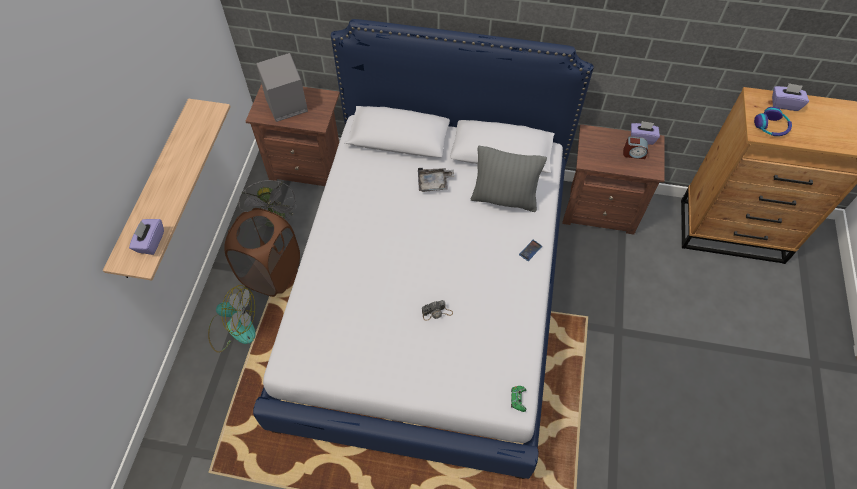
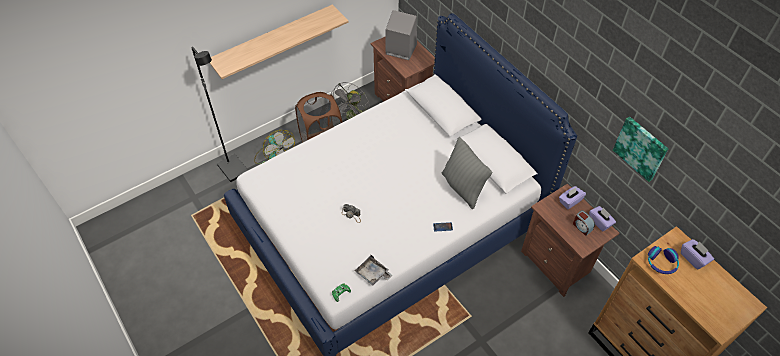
camera: 45 degrees right, 5 degrees down
purple tissue box [129,219,164,255] -> purple tissue box moved to [559,186,586,209]
grey tray [418,168,454,192] -> grey tray moved to [355,255,393,285]
none -> black floor lamp [191,47,248,182]
none -> picture [613,117,668,182]

